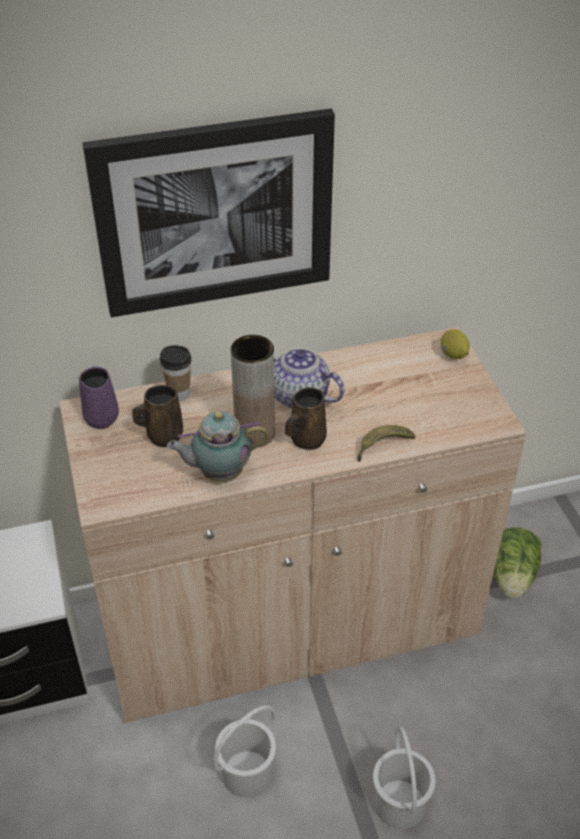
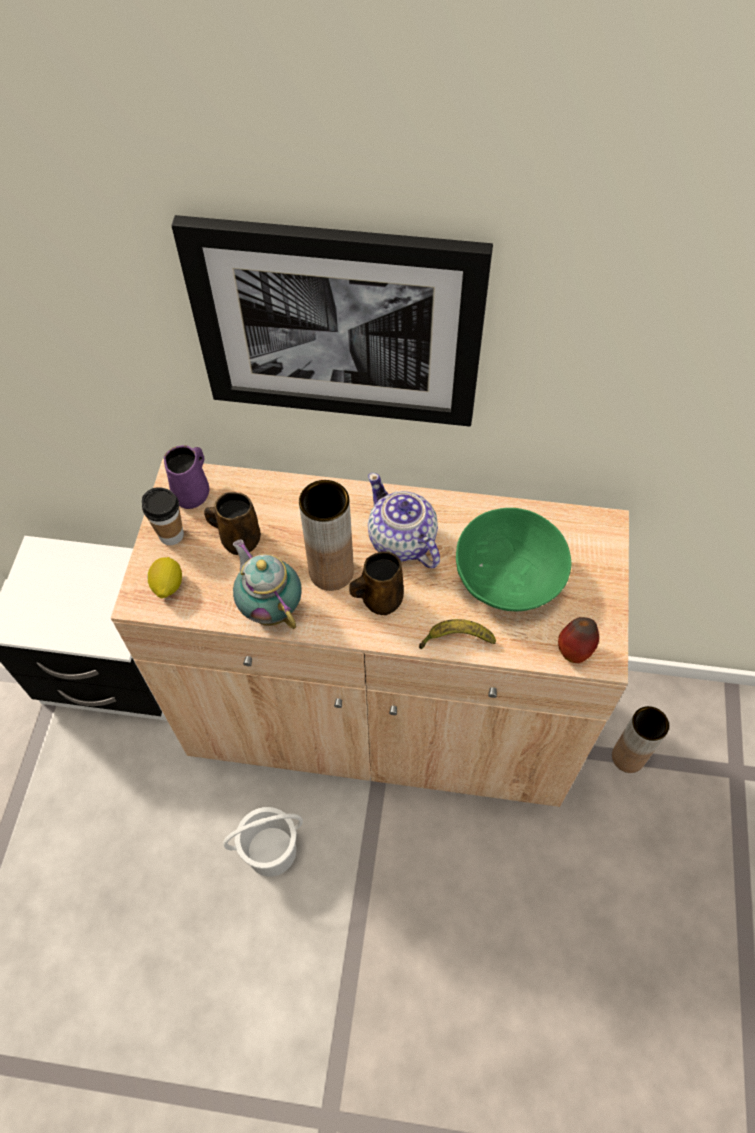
camera: 25 degrees right, 15 degrees up
cup [160,345,191,401] -> cup moved to [142,487,184,545]
teapot [167,411,269,482] -> teapot turned 45 degrees clockwise [233,539,302,629]
white bucket [373,727,436,829] -> none
lemon [440,329,470,359] -> lemon moved to [148,557,182,598]
lettuce [493,527,542,599] -> brown vase [612,706,669,773]
none -> green bowl [456,508,571,611]
none -> apple [558,617,599,663]

